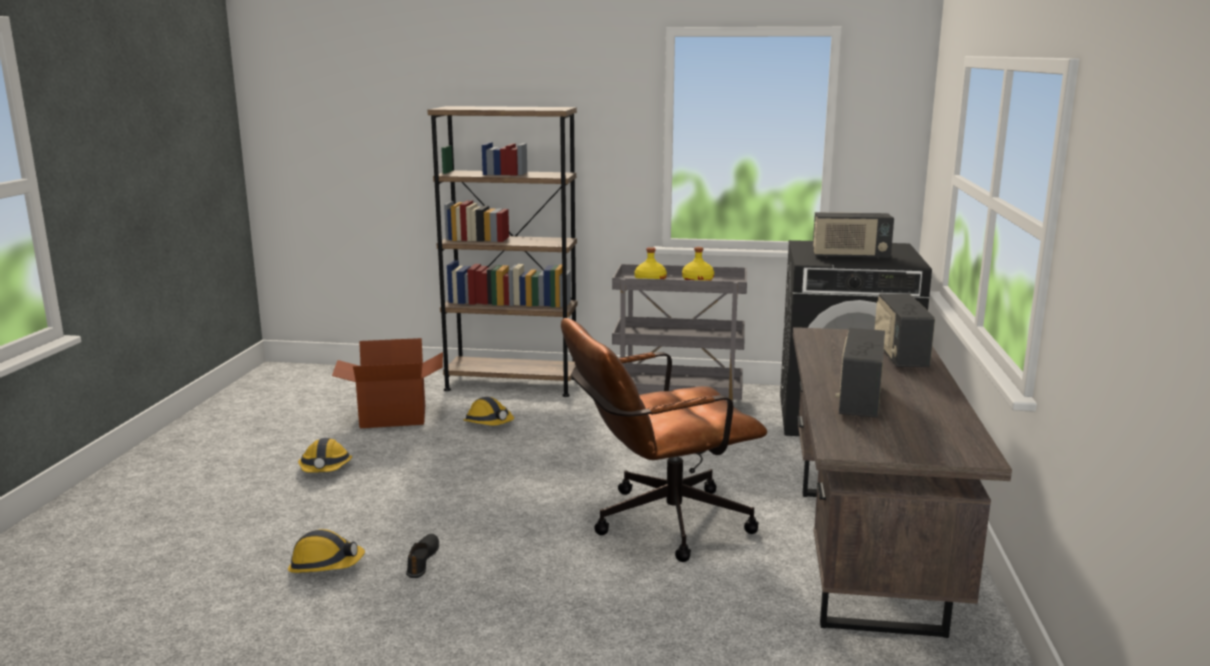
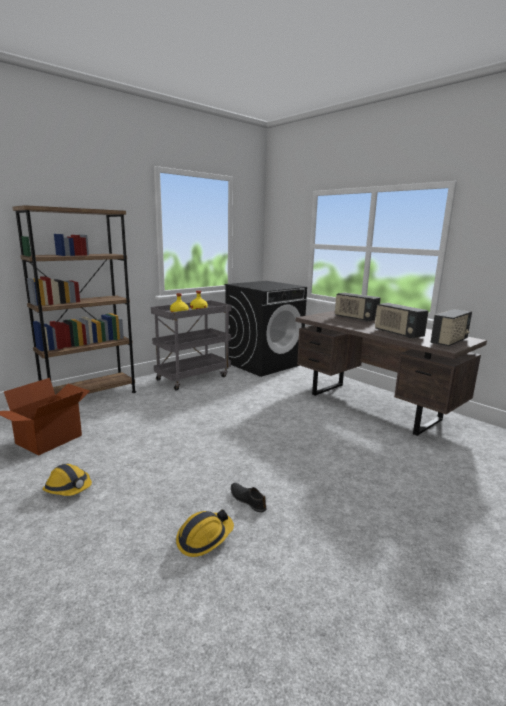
camera: 50 degrees left, 0 degrees up
hard hat [464,397,514,426] -> none
brown office chair [561,318,767,562] -> none
radio [812,212,894,259] -> radio moved to [430,309,472,346]

